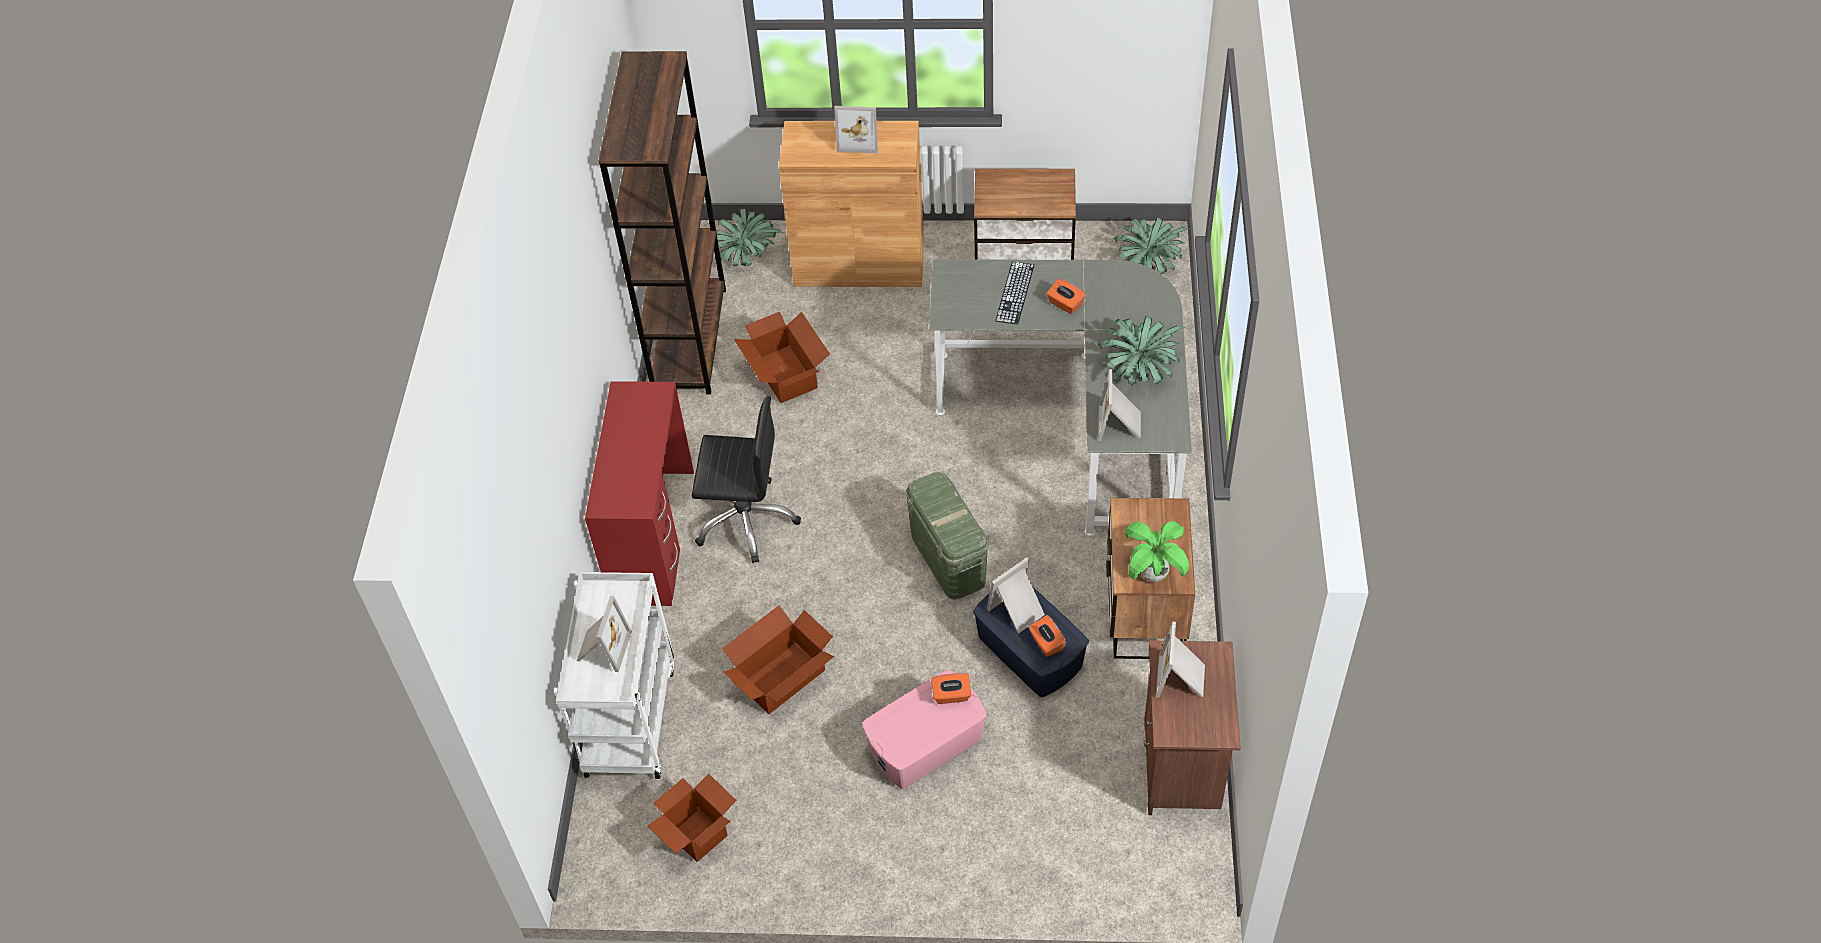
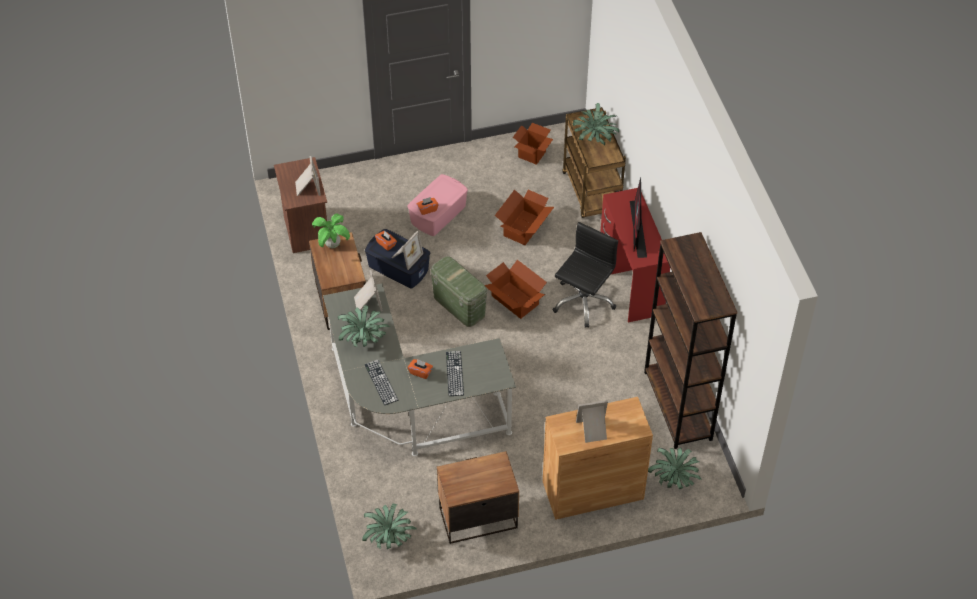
camera: 160 degrees right, 0 degrees up
white cart [554,572,674,779] -> brown cart [562,107,626,218]
picture frame [577,596,632,672] -> potted plant [573,103,619,145]
black office chair [692,396,801,563] -> black office chair turned 135 degrees clockwise [552,222,618,328]
cardboard box [734,312,830,403] -> cardboard box moved to [485,260,547,319]
none -> keyboard [365,360,399,406]
none -> monitor [630,178,647,258]

